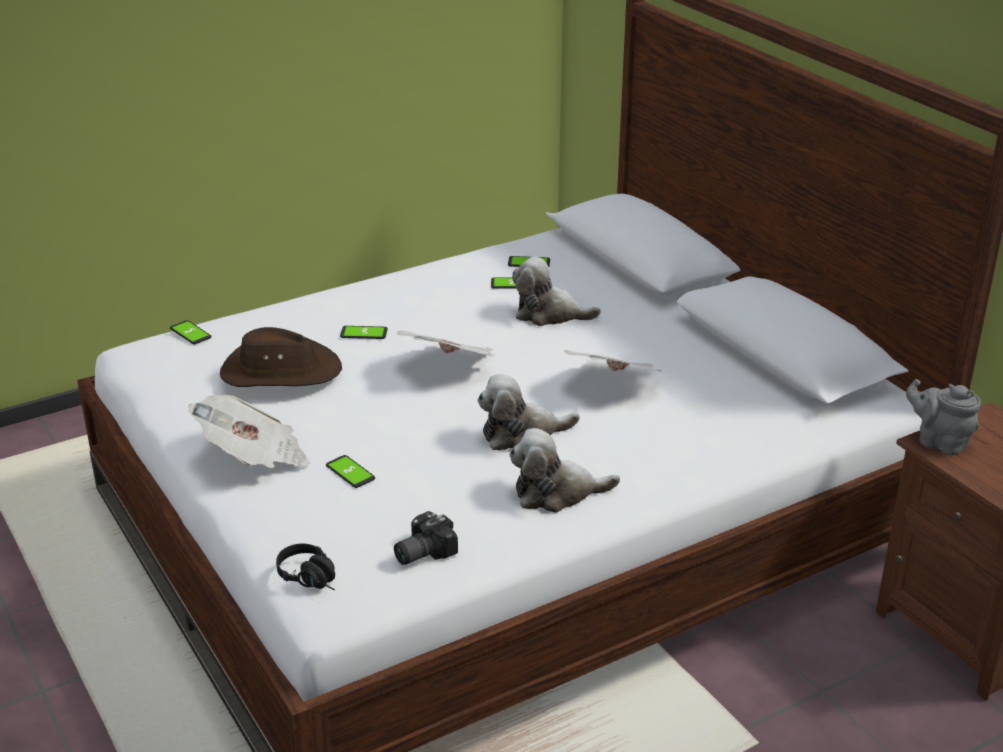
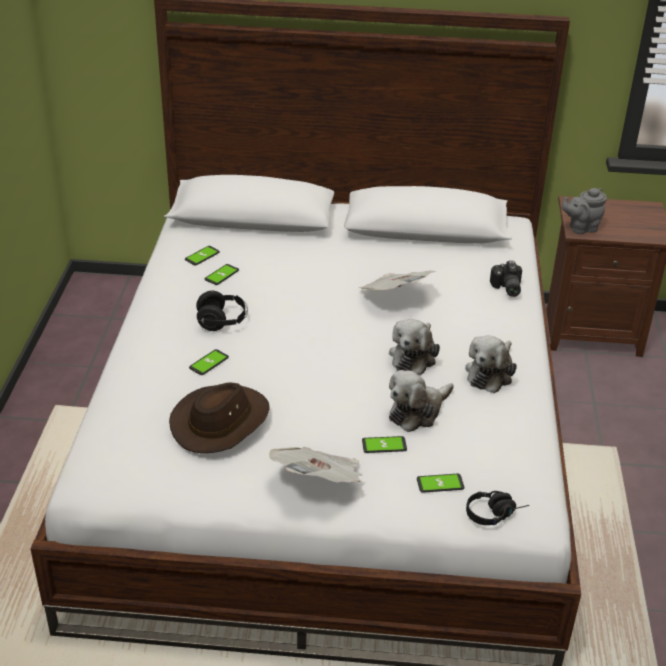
camera: 55 degrees left, 5 degrees up
phone [170,320,211,344] -> phone moved to [417,474,464,493]
camera [394,511,458,565] -> camera moved to [490,261,522,297]
newspaper [397,331,494,357] -> none
plush toy [512,257,601,326] -> plush toy moved to [389,370,453,432]
none -> black headphones [196,291,248,331]

